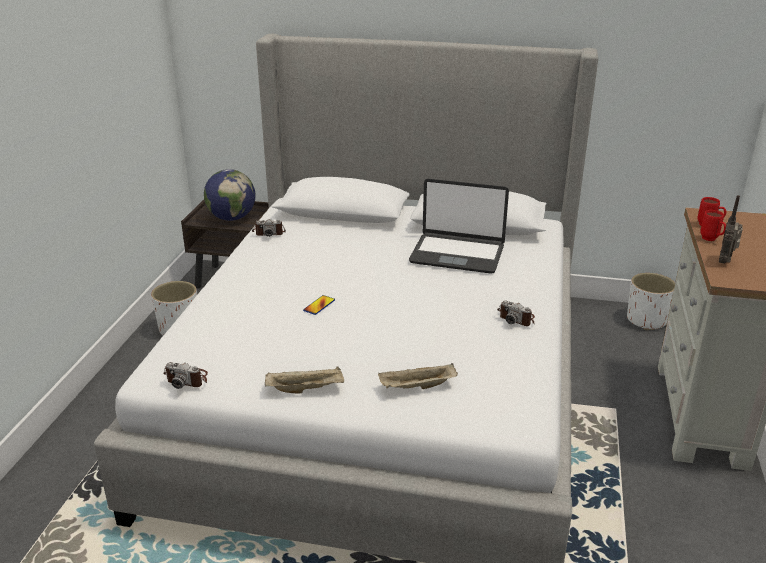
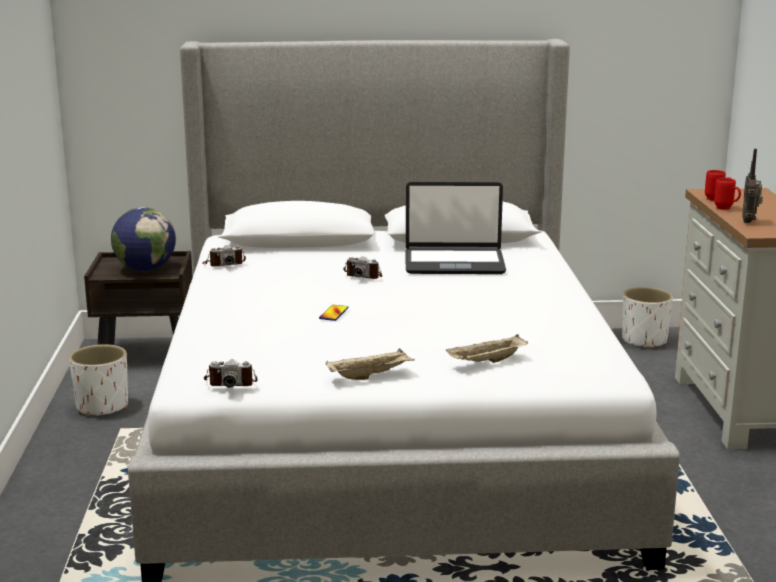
camera: 15 degrees left, 10 degrees down
camera [497,300,535,326] -> camera moved to [343,257,382,279]

